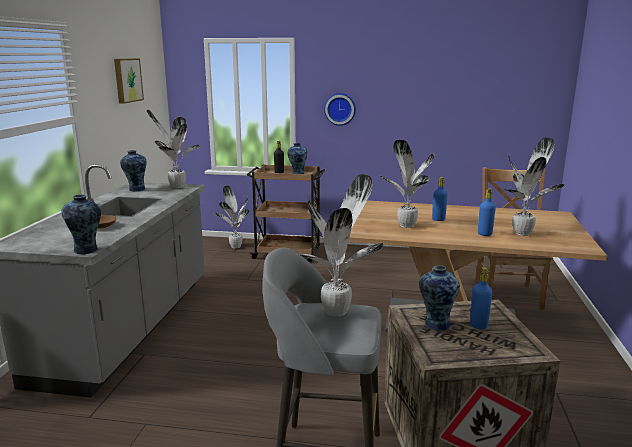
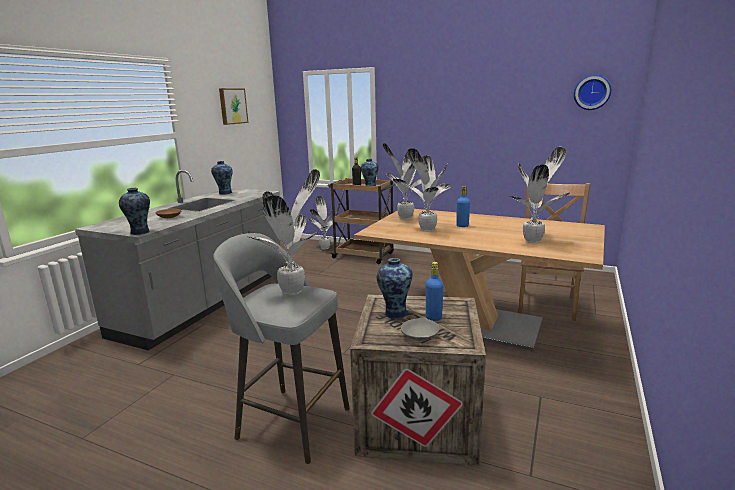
camera: 15 degrees right, 0 degrees up
potted plant [147,110,200,188] -> potted plant moved to [383,143,421,219]
wall clock [324,93,356,126] -> wall clock moved to [574,75,611,110]
blue bottle [478,188,496,236] -> none
none -> grey bowl [401,318,439,341]

